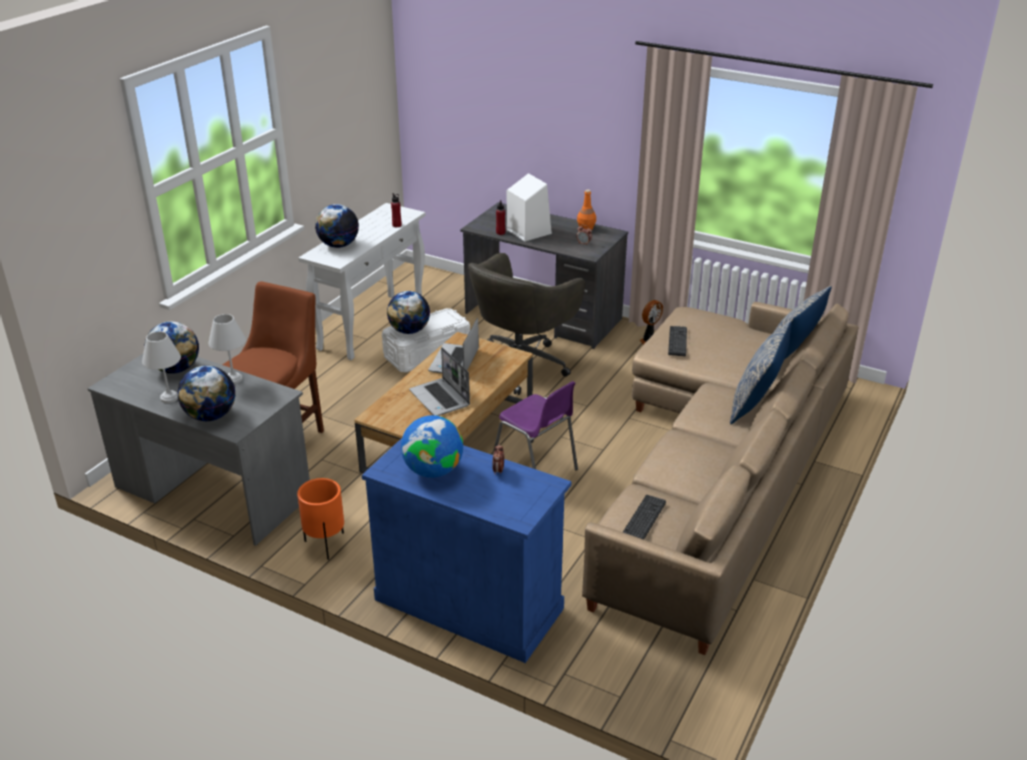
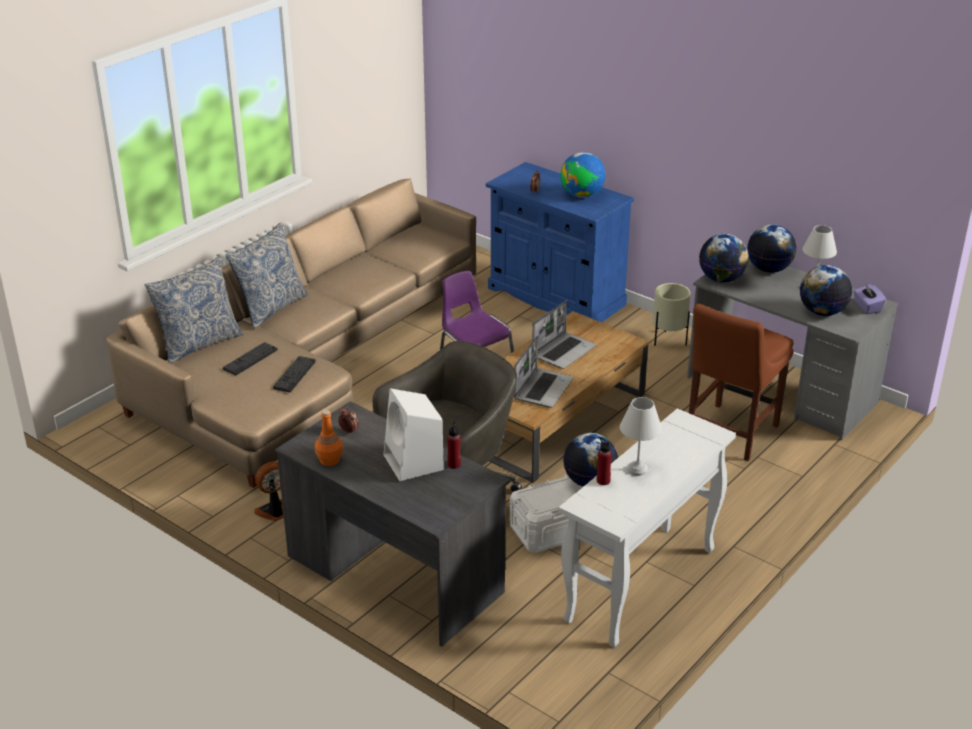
camera: 170 degrees left, 0 degrees up
white table lamp [208,314,246,384] -> white table lamp moved to [620,397,662,476]
orange planter [297,478,344,560] -> beige planter [653,283,691,346]
globe [315,204,359,248] -> globe moved to [699,234,749,283]
laptop [409,347,470,416] -> laptop turned 60 degrees clockwise [532,301,596,369]
keyboard [623,495,666,540] -> keyboard moved to [223,342,278,375]
none -> purple tissue box [853,283,886,314]

